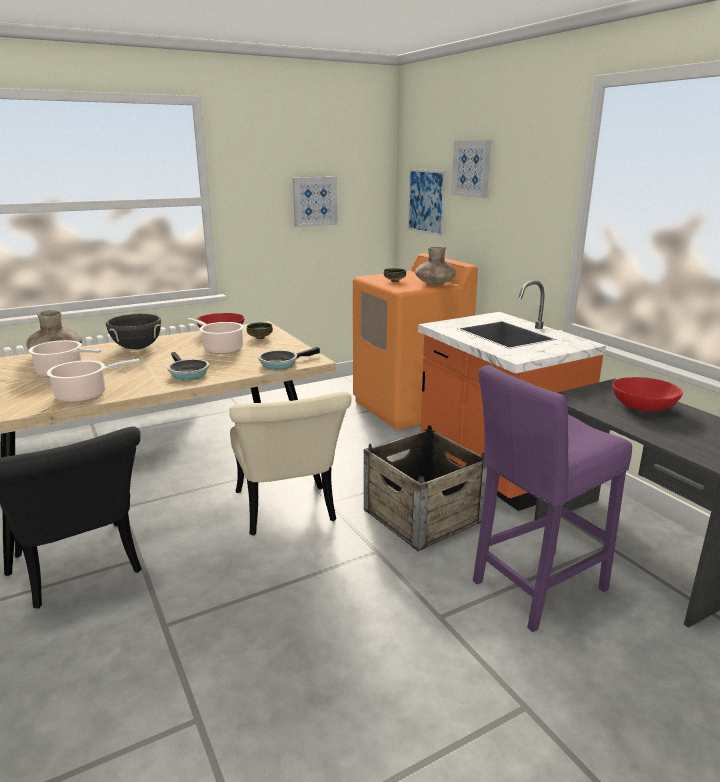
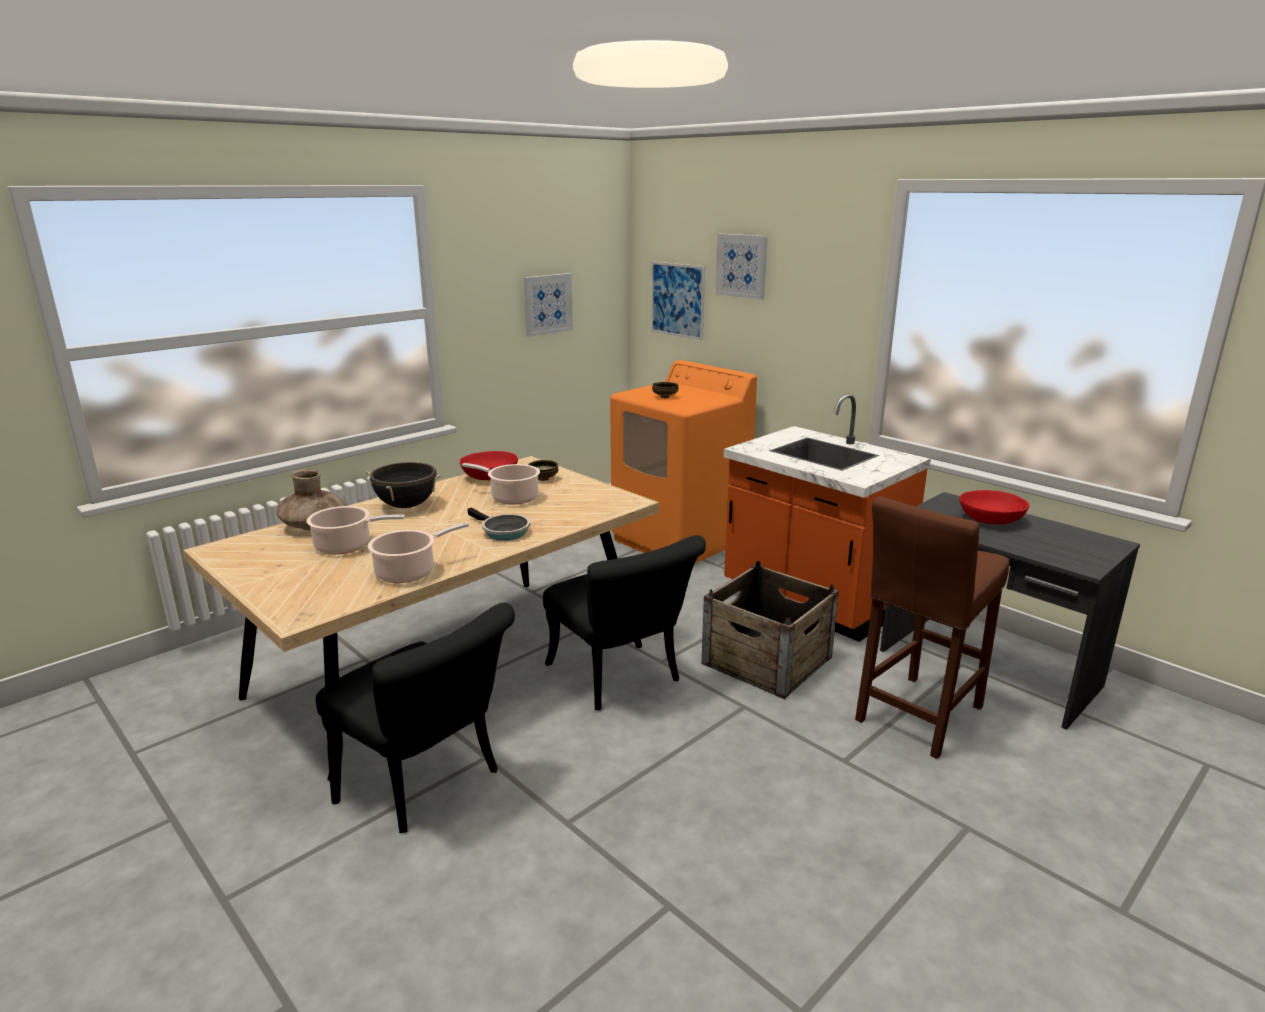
camera: 15 degrees left, 0 degrees up
beige chair [229,392,352,535] -> black chair [543,535,706,710]
frying pan [258,347,320,369] -> none
brown vase [415,247,456,285] -> none
purple stool [473,365,632,632] -> brown stool [855,496,1010,759]

